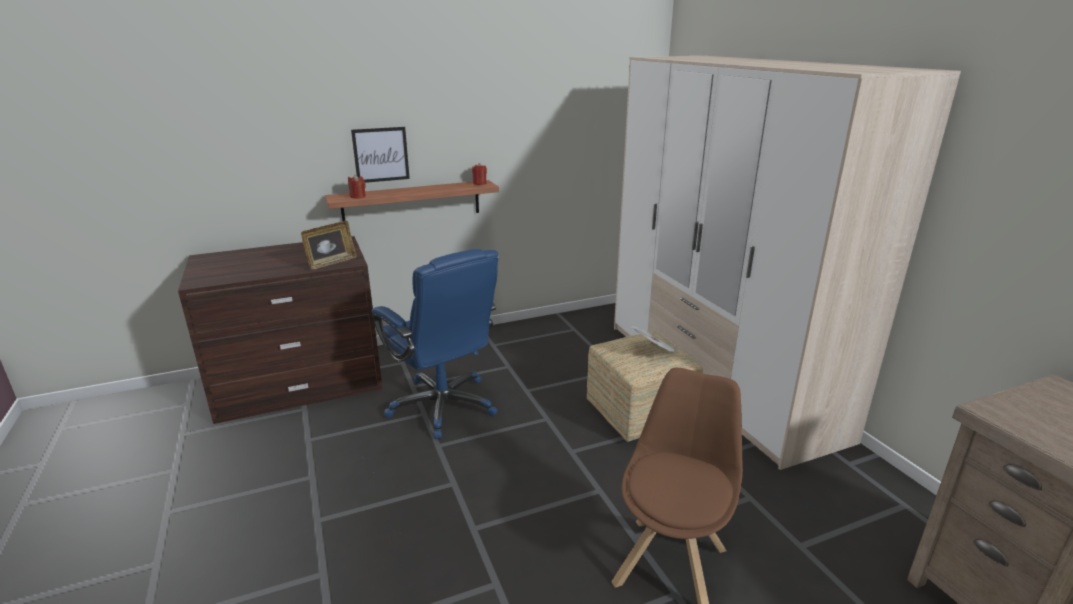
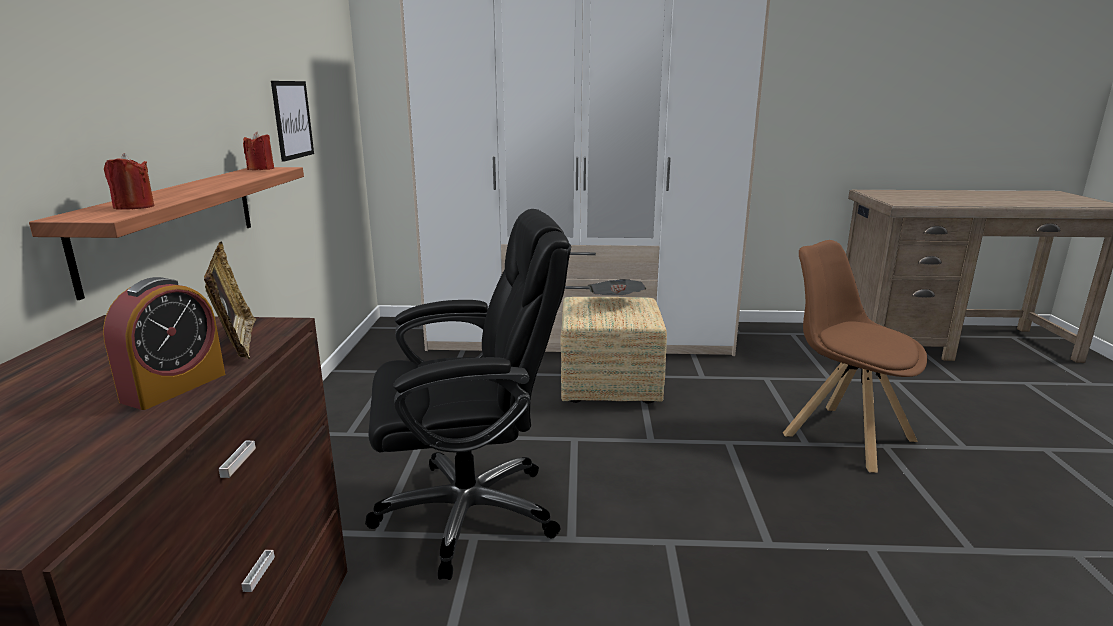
camera: 65 degrees left, 5 degrees down
picture [351,127,410,183] -> picture moved to [271,81,314,162]
blue office chair [372,249,498,439] -> black office chair [365,209,571,580]
none -> alarm clock [103,277,225,410]

